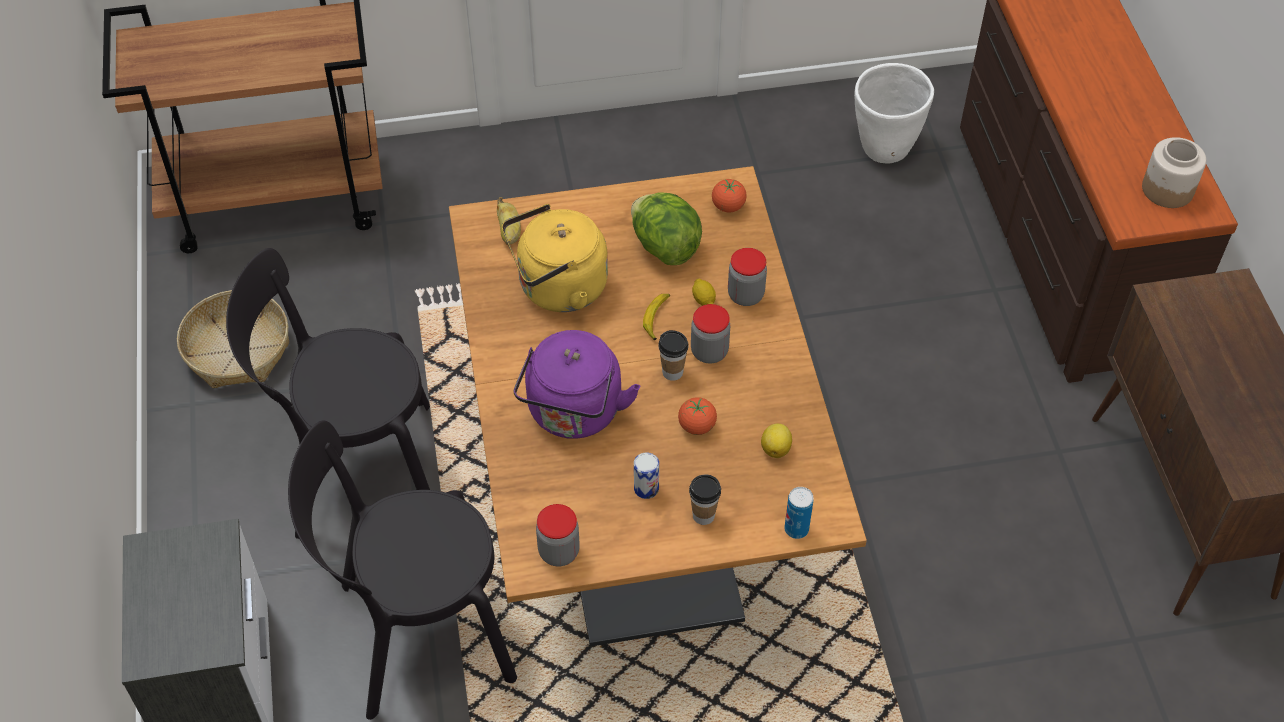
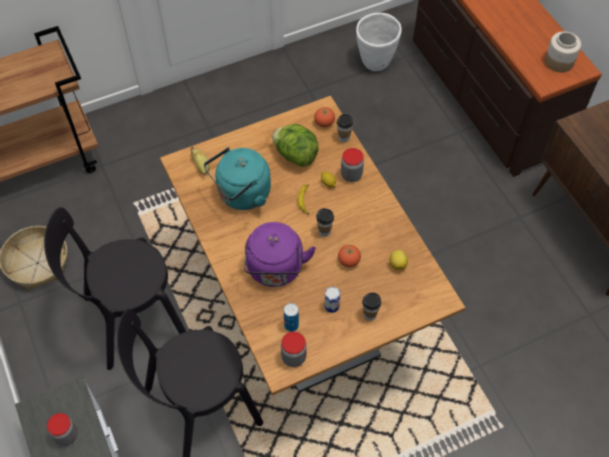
camera: 15 degrees left, 5 degrees up
yellow kettle [502,204,608,312] -> turquoise kettle [204,147,271,210]
jar [691,304,730,363] -> jar moved to [47,413,78,446]
can [784,487,814,539] -> can moved to [284,303,299,332]
none -> cup [337,114,353,143]

